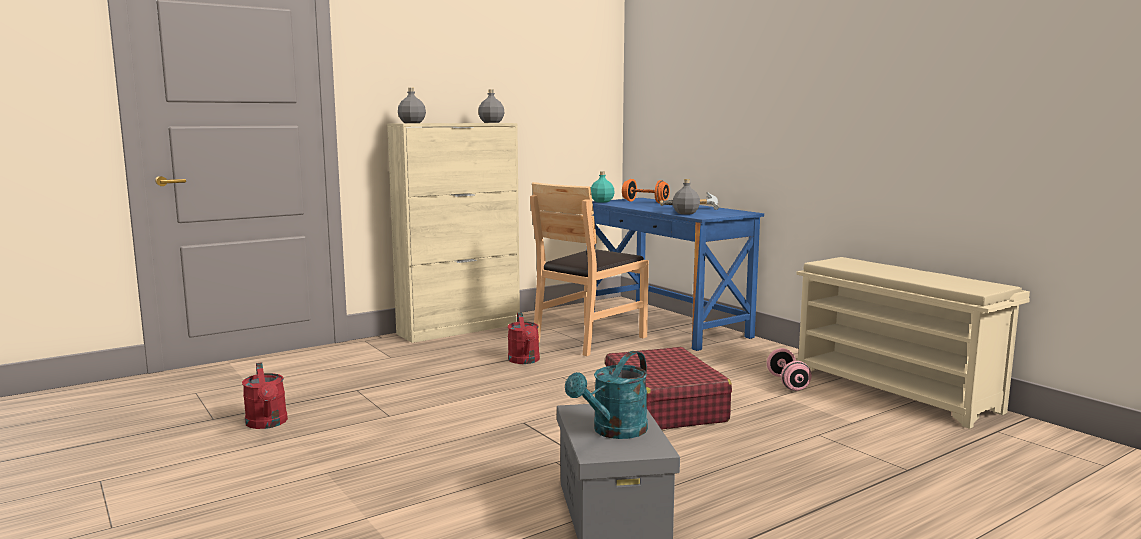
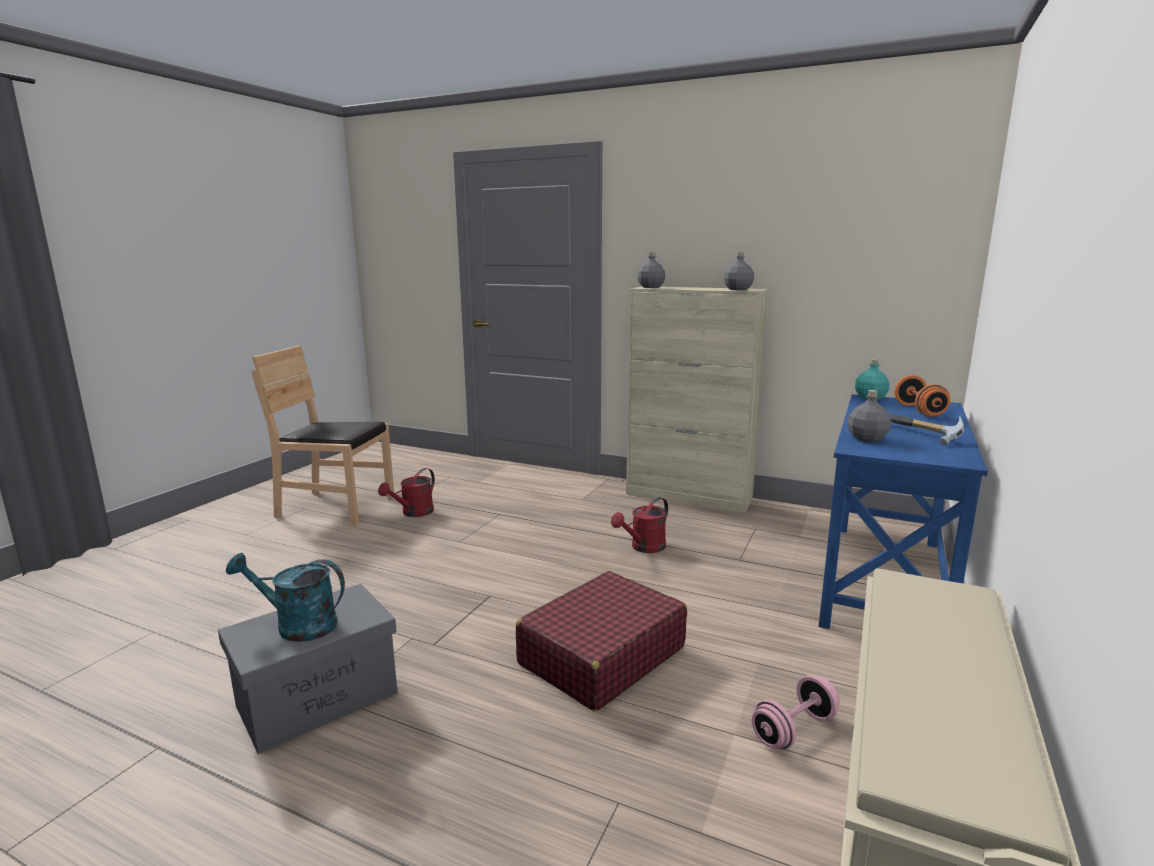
camera: 60 degrees right, 5 degrees up
brown chair [530,182,649,356] -> brown chair moved to [252,345,394,526]

